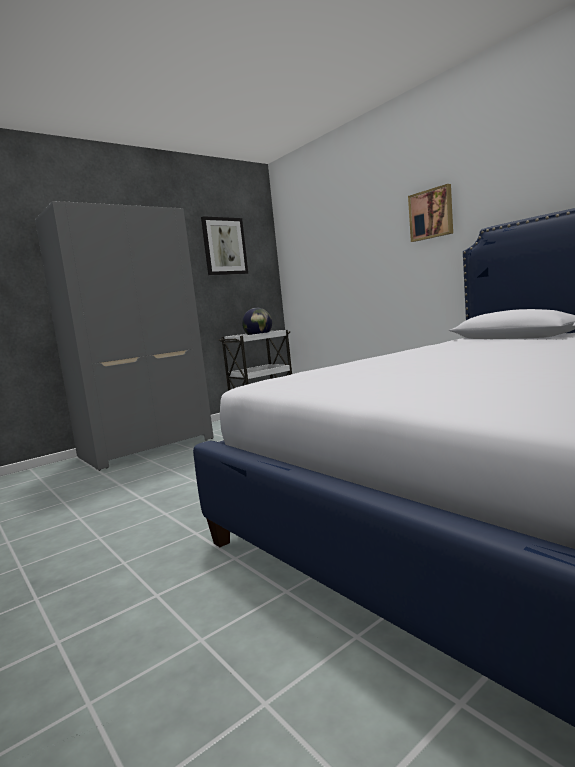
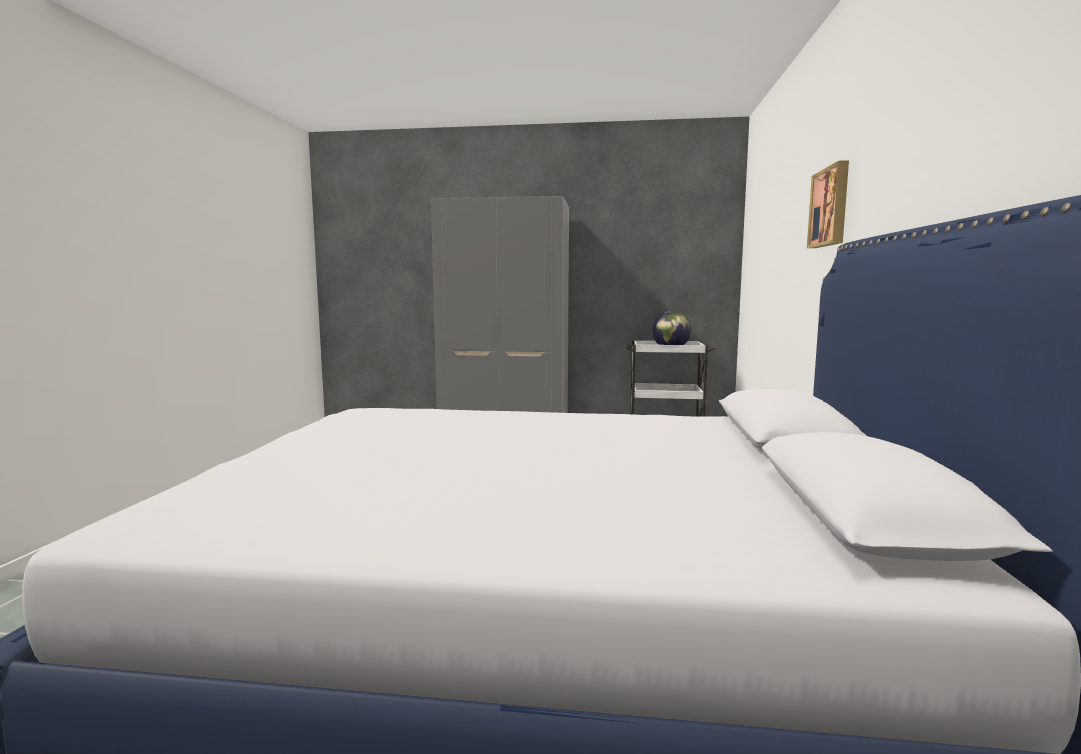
camera: 45 degrees right, 0 degrees up
picture [201,216,248,275] -> none

